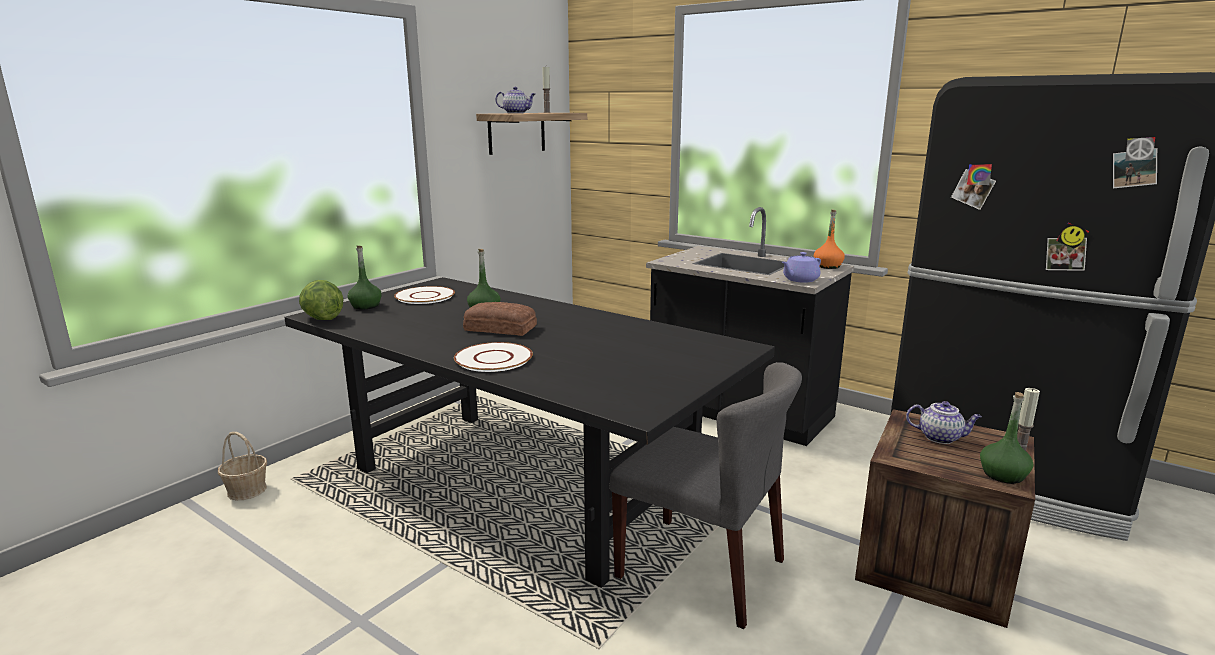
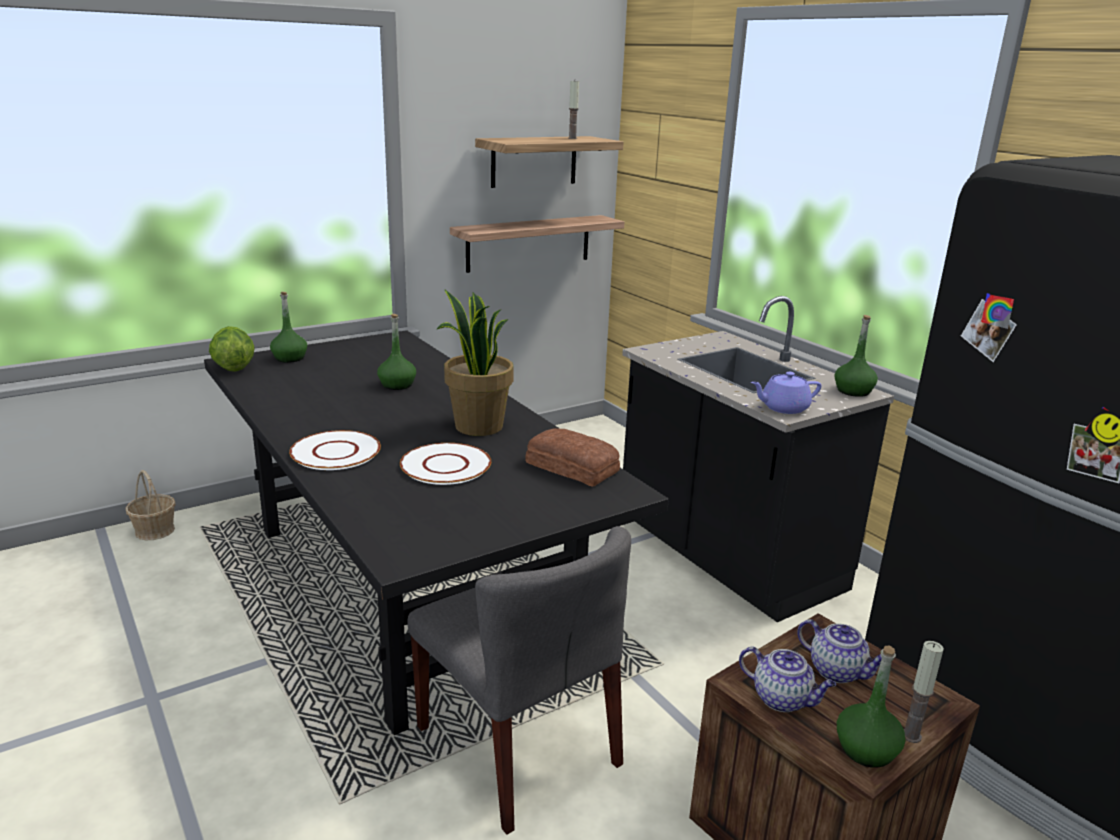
camera: 20 degrees right, 5 degrees up
white plate [394,286,455,304] -> white plate moved to [400,443,491,485]
bread [463,302,537,336] -> bread moved to [525,428,620,487]
teapot [496,87,535,113] -> teapot moved to [739,646,836,712]
orange bottle [814,209,845,269] -> green bottle [834,315,878,397]
none -> potted plant [436,289,514,436]
none -> shelf [450,215,625,273]

